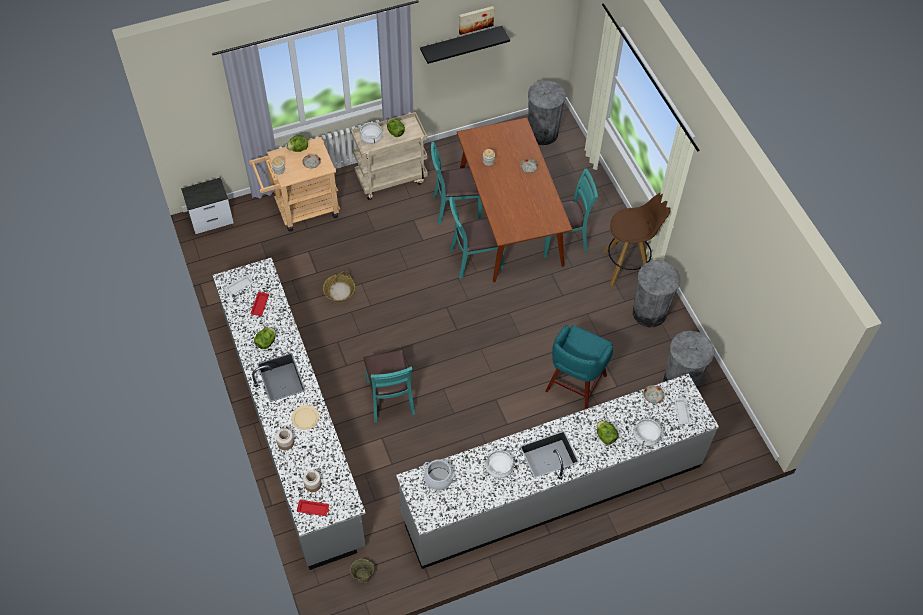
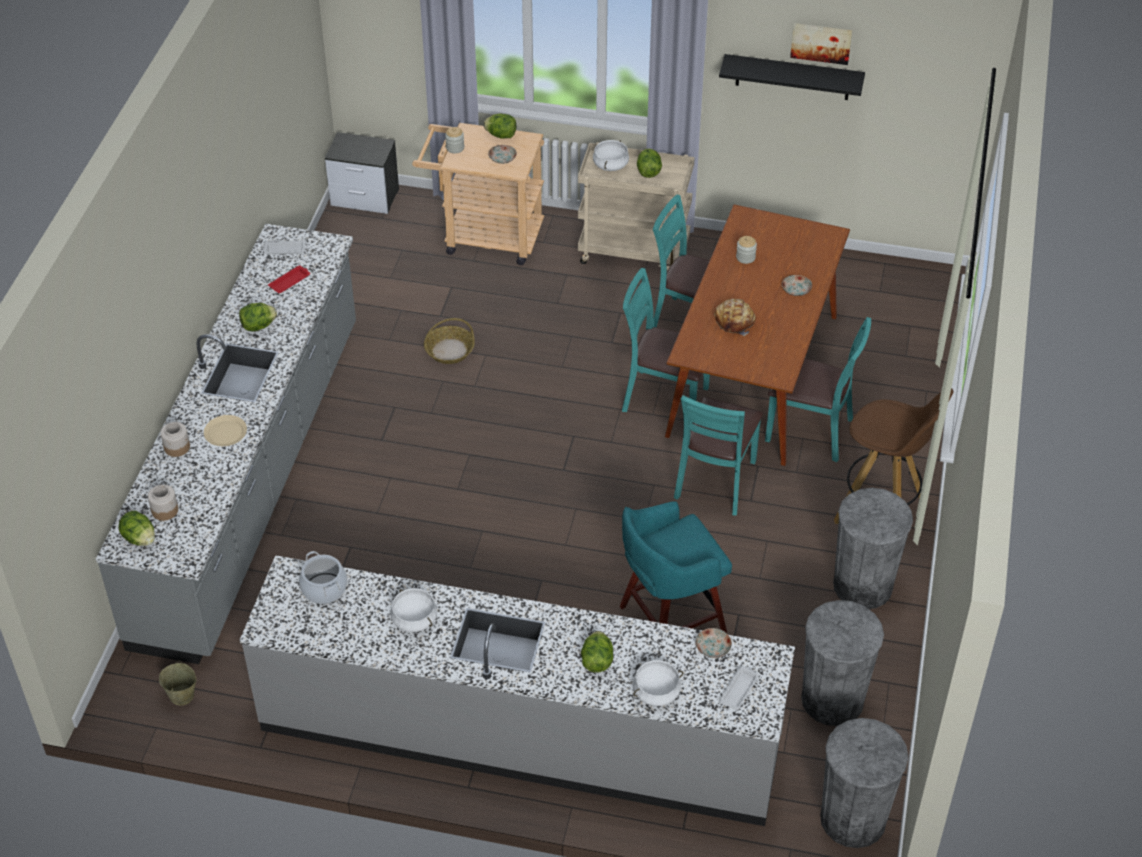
camera: 35 degrees right, 10 degrees down
red tray [297,500,329,516] -> lettuce [119,511,155,546]
turquoise chair [363,350,415,422] -> turquoise chair moved to [674,395,763,516]
grey trash can [528,80,566,145] -> grey trash can moved to [820,718,909,848]
none -> bread [714,299,756,336]

